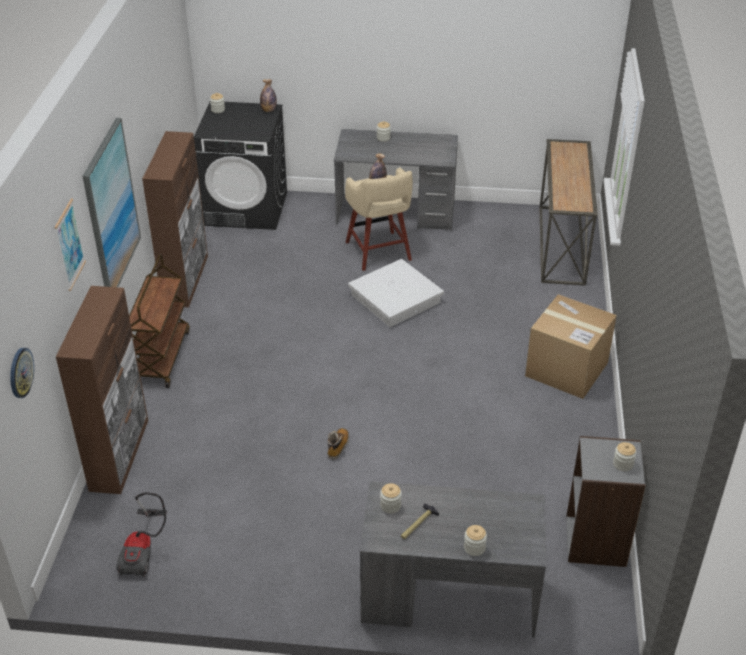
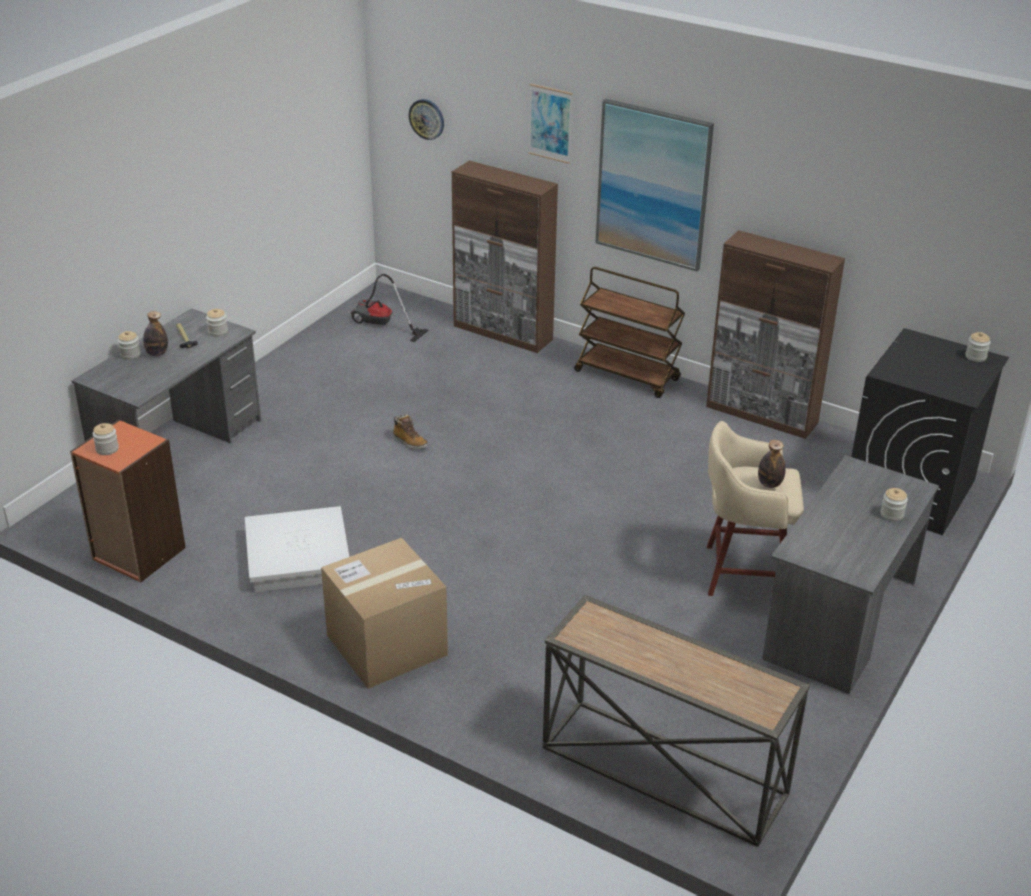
camera: 115 degrees right, 5 degrees down
bottle [260,79,277,112] -> bottle moved to [143,311,168,356]
white storage box [348,259,444,327] -> white storage box moved to [245,506,349,592]
grey bookcase [566,436,645,567] -> orange bookcase [70,420,186,582]

